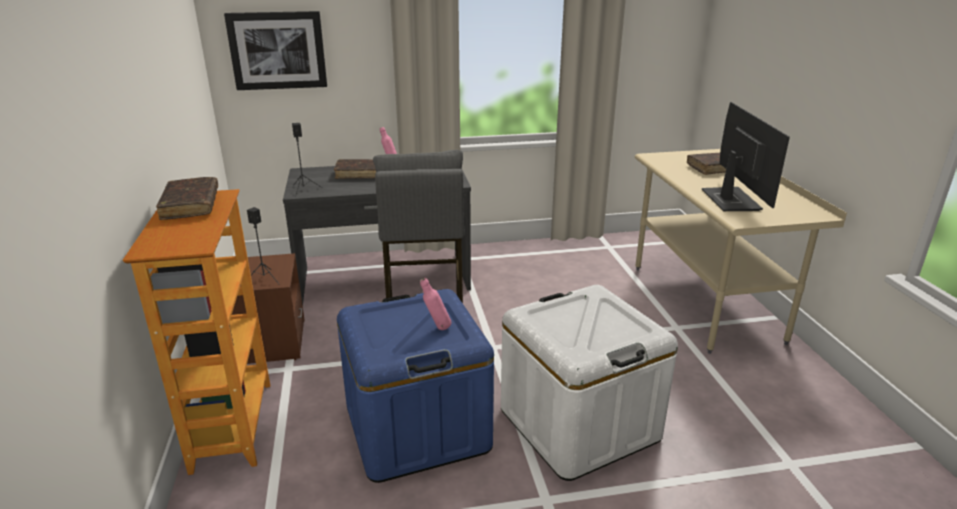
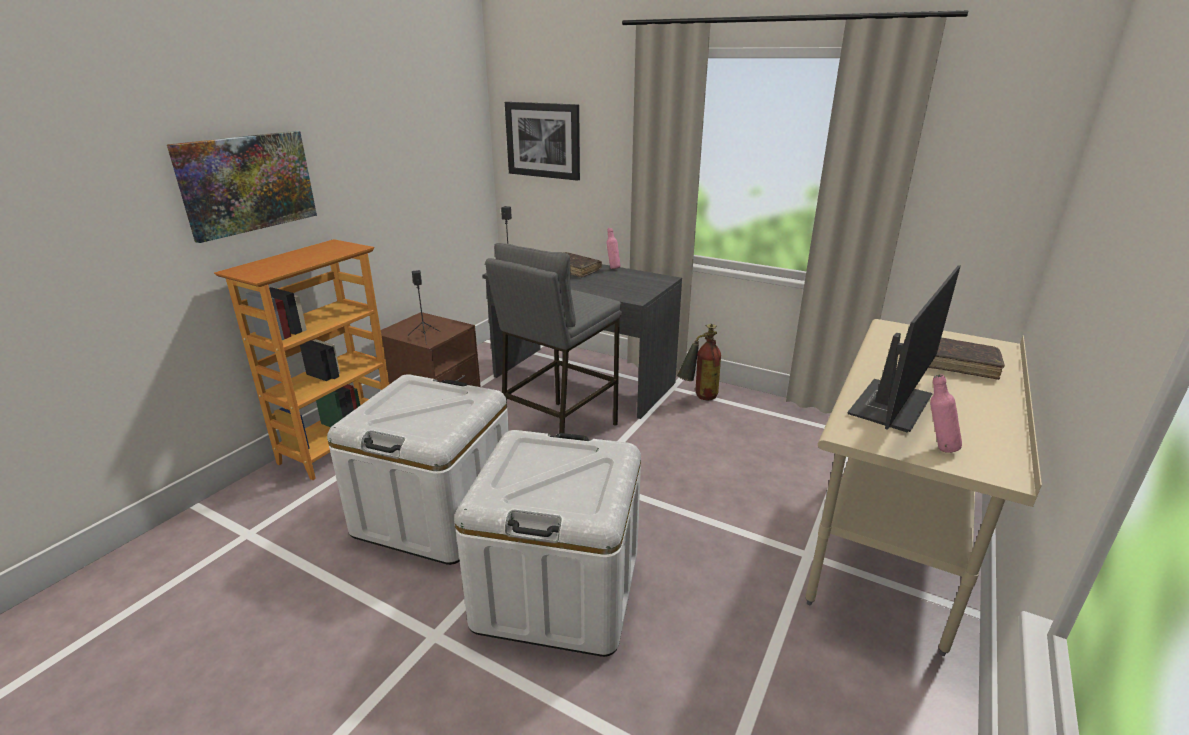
camera: 40 degrees right, 0 degrees up
brown book [156,177,218,220] -> none
blue storage box [337,289,494,483] -> white storage box [327,374,509,565]
pink bottle [420,278,451,330] -> pink bottle moved to [930,374,962,453]
none -> picture [167,131,317,243]
none -> fire extinguisher [677,324,721,400]

